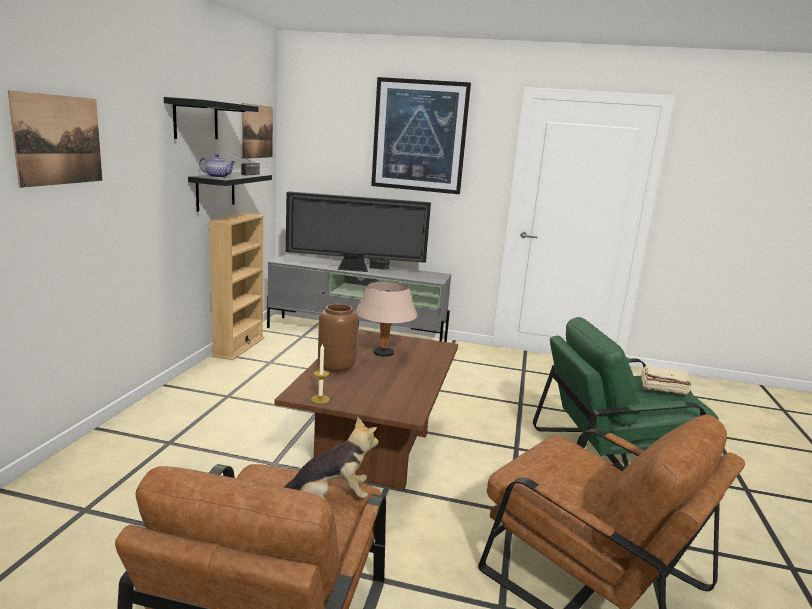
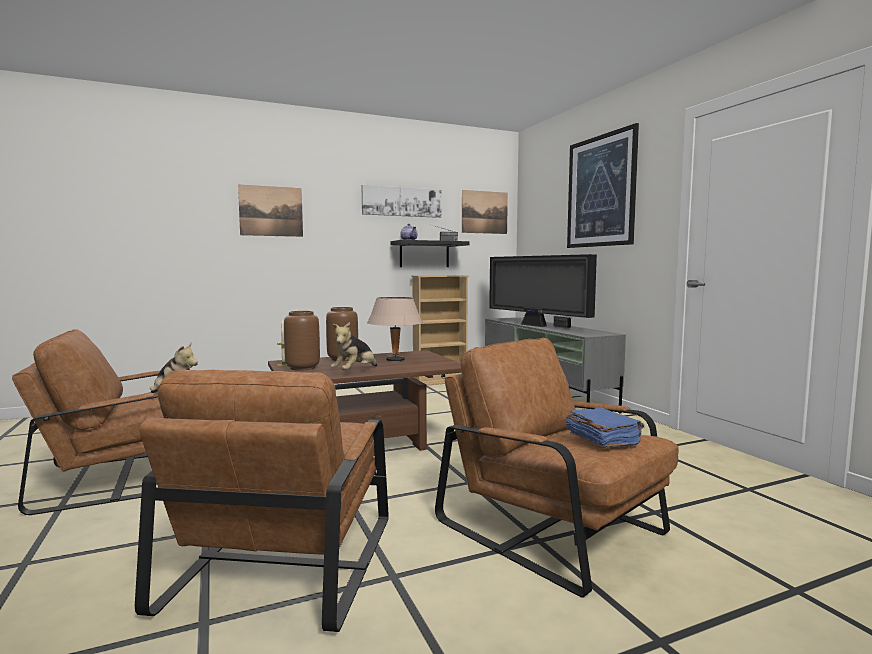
camera: 55 degrees right, 10 degrees down
black shelf [164,97,258,139] -> picture [362,185,441,218]
green armchair [533,317,719,471] -> brown armchair [435,337,679,598]
beige book [641,365,691,395] -> blue book [566,407,644,448]
none -> brown vase [284,311,320,371]
none -> plush toy [331,322,377,370]

